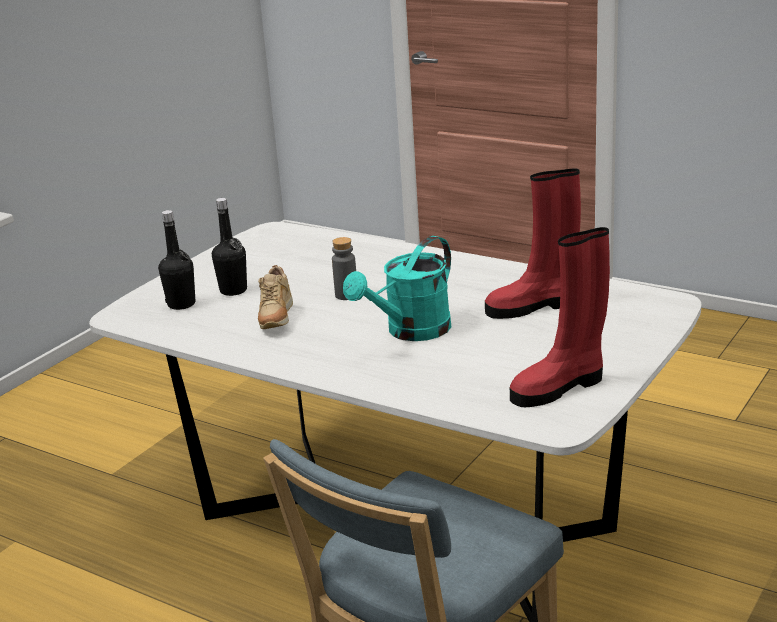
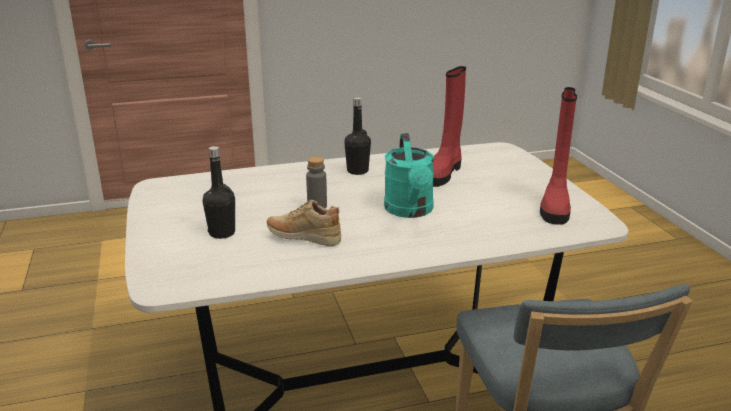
camera: 50 degrees left, 0 degrees up
black bottle [158,210,195,310] -> black bottle moved to [344,97,371,175]
beige shoe [258,265,293,329] -> beige shoe turned 150 degrees clockwise [266,200,341,246]

